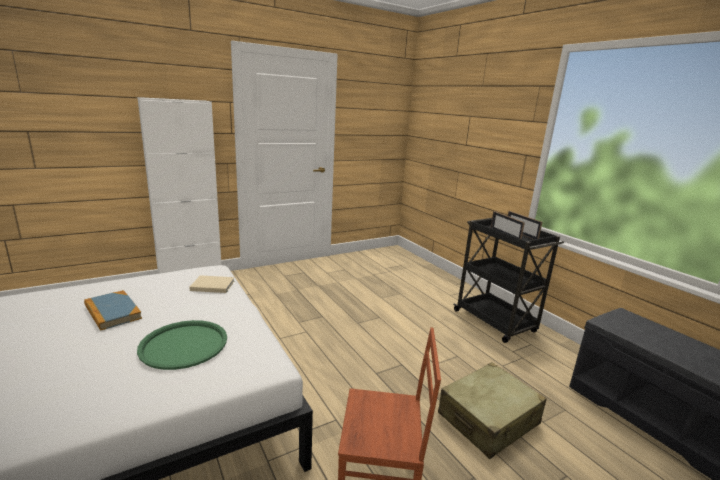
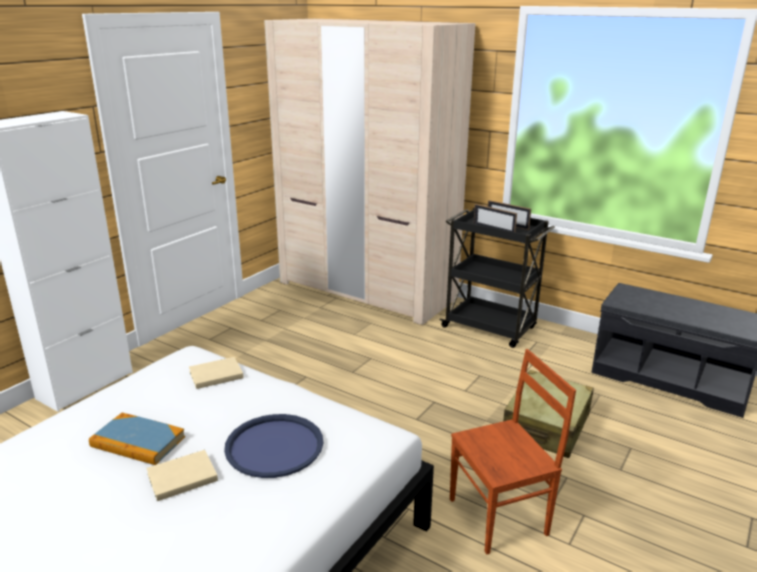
camera: 25 degrees left, 5 degrees up
green tray [137,320,227,370] -> blue tray [224,414,323,478]
none -> beige book [146,450,218,501]
none -> beige wardrobe [264,19,476,325]

